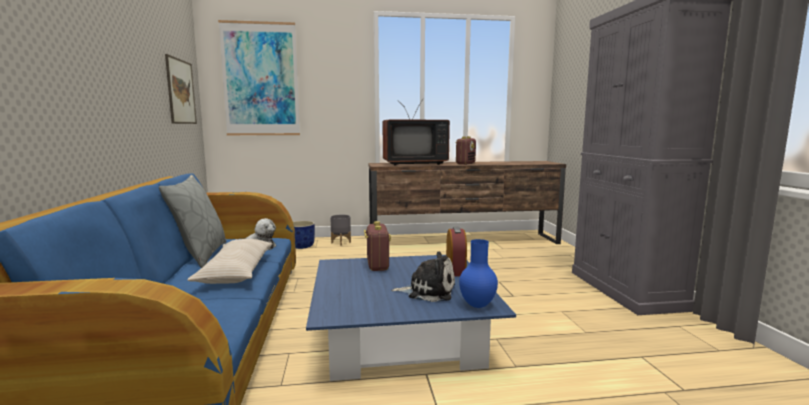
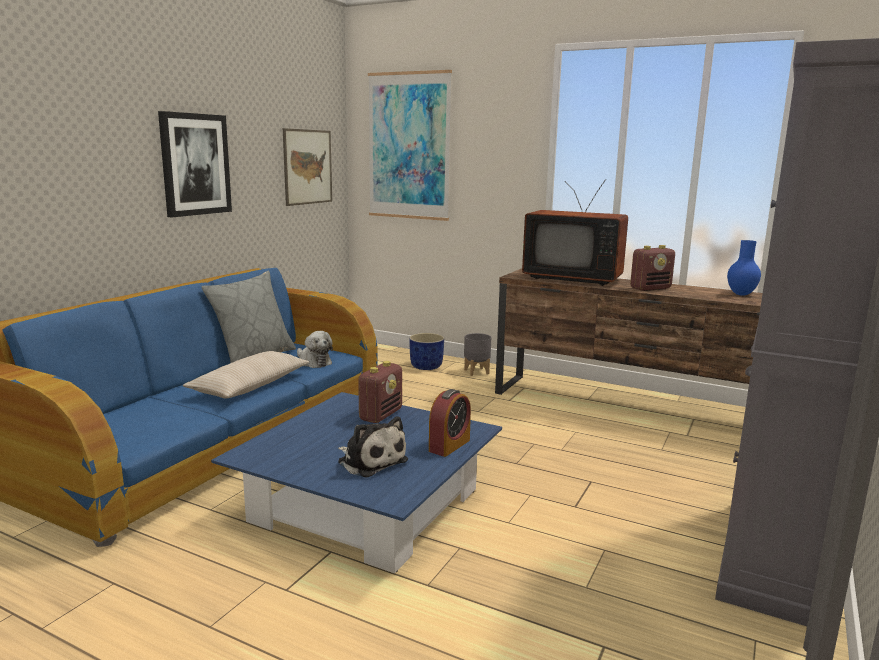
camera: 35 degrees right, 5 degrees up
blue vase [459,239,498,308] -> blue vase moved to [727,240,761,296]
none -> picture [158,111,232,217]

